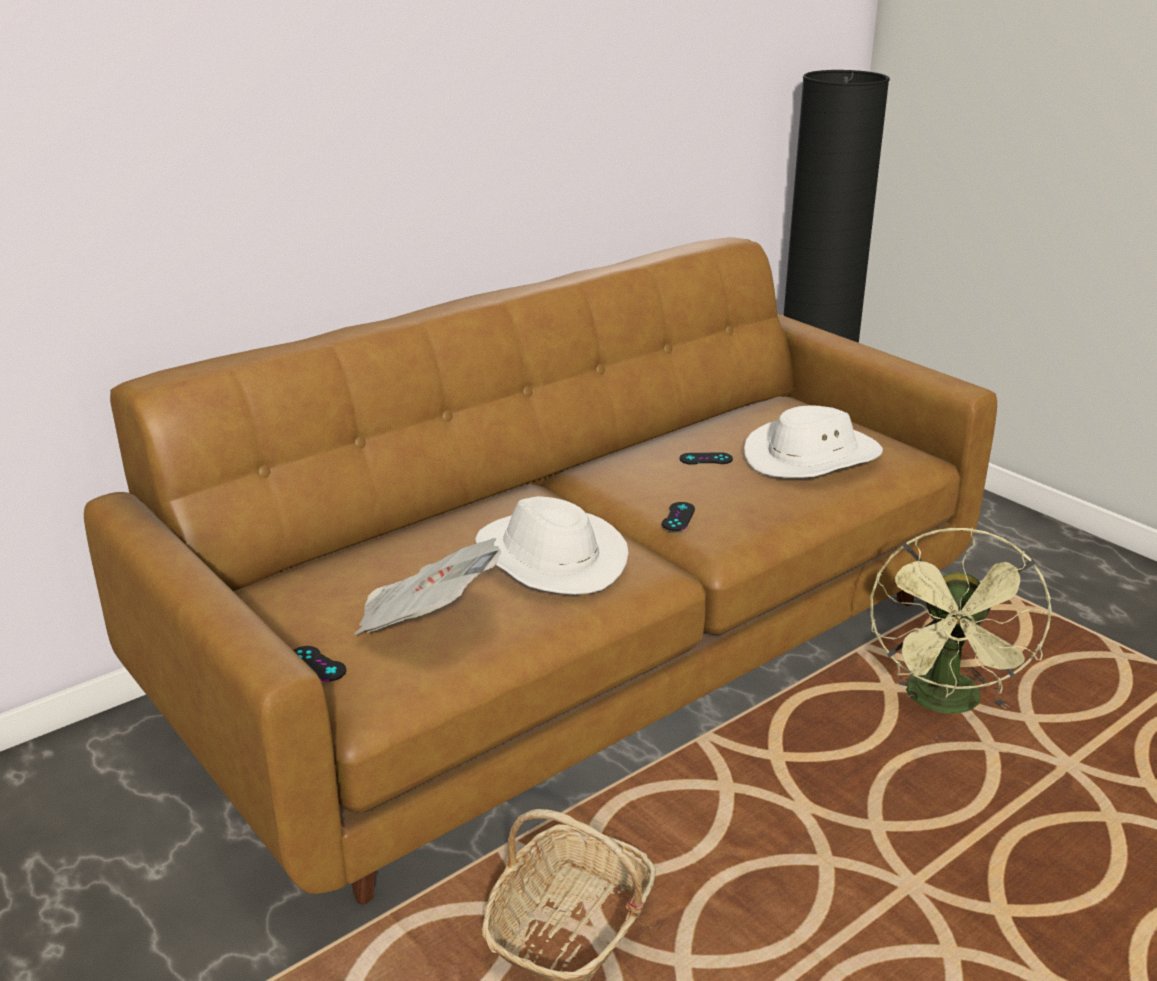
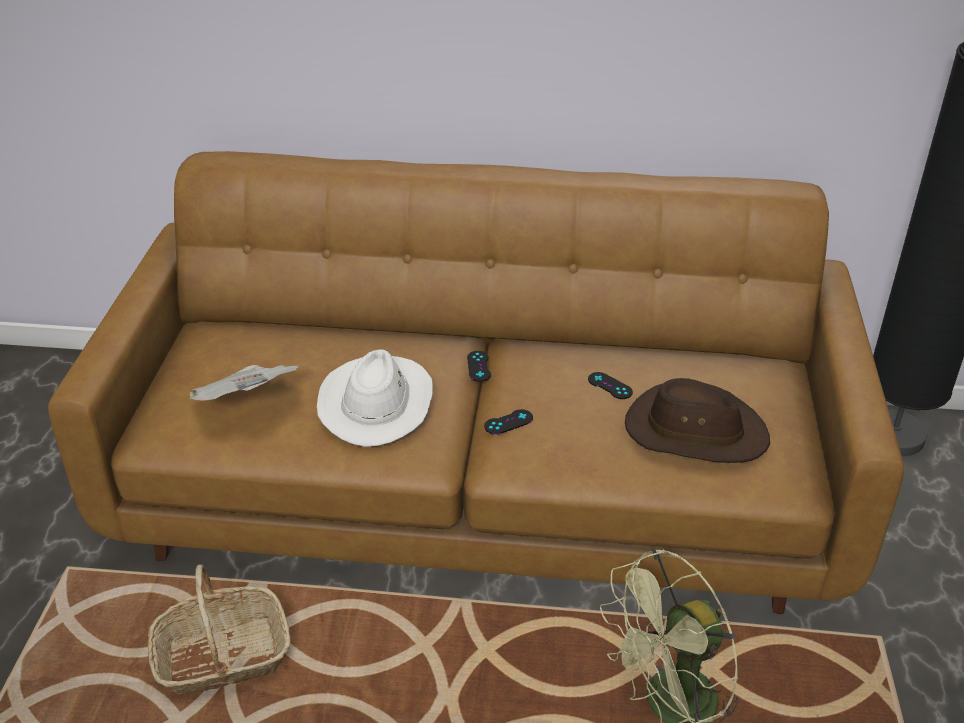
camera: 45 degrees right, 10 degrees up
black game controller [293,646,346,681] -> black game controller moved to [467,351,491,382]
white hat [744,405,883,478] -> brown hat [625,378,770,463]

